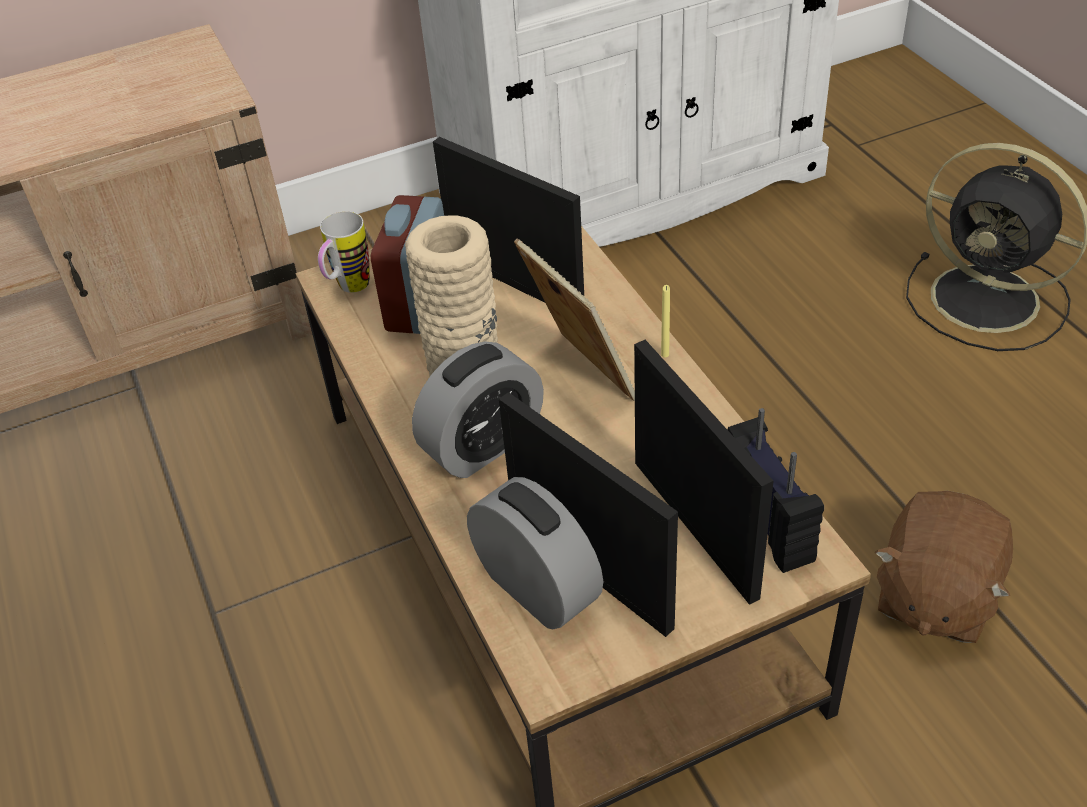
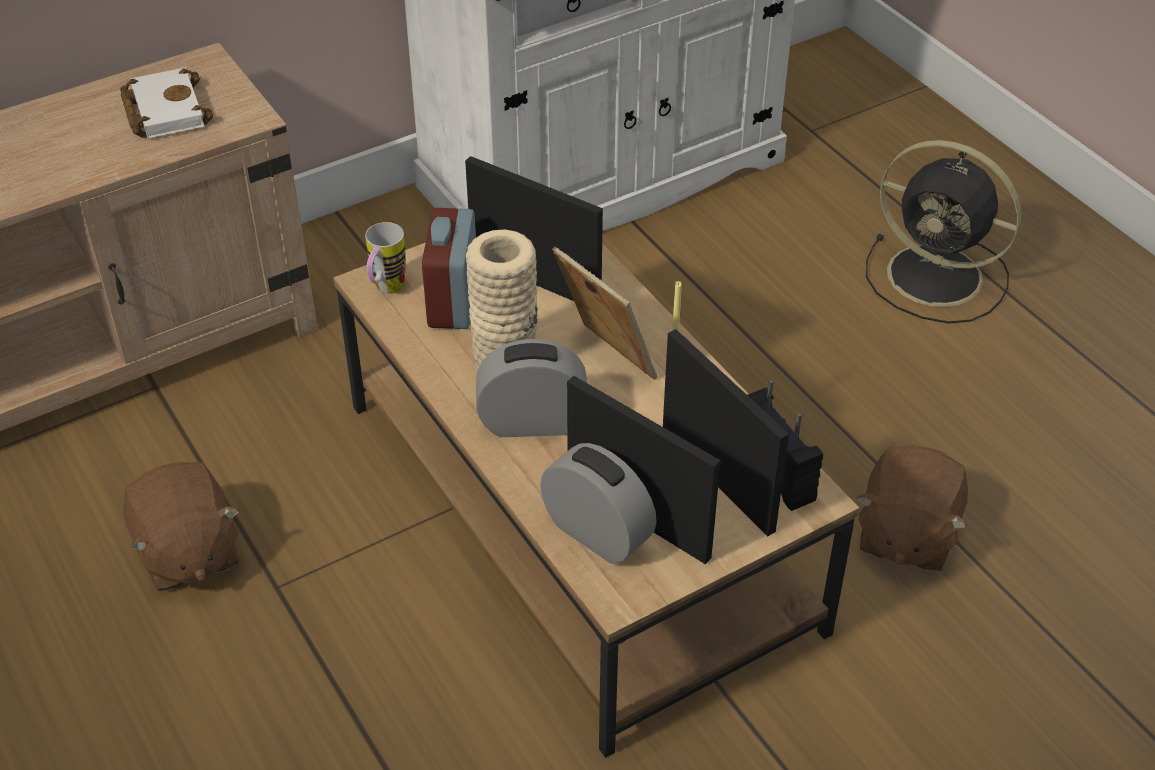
camera: 10 degrees left, 0 degrees up
alarm clock [412,341,544,478] -> alarm clock turned 135 degrees counterclockwise [476,339,587,437]
none -> white book [120,68,213,139]
none -> brown plush toy [123,462,240,591]

